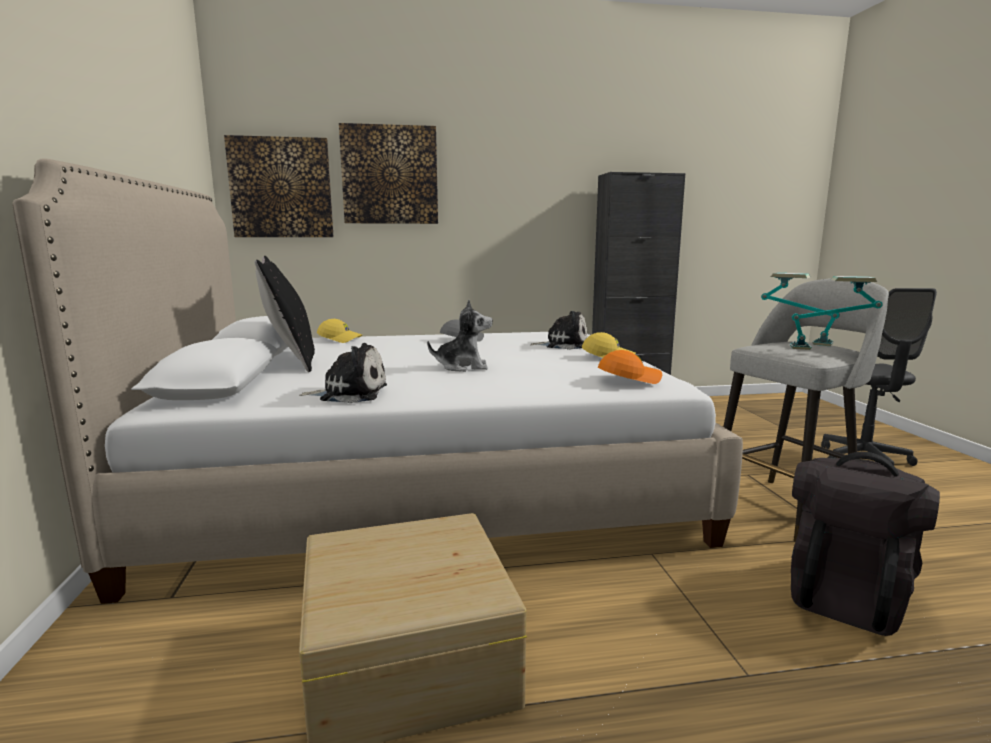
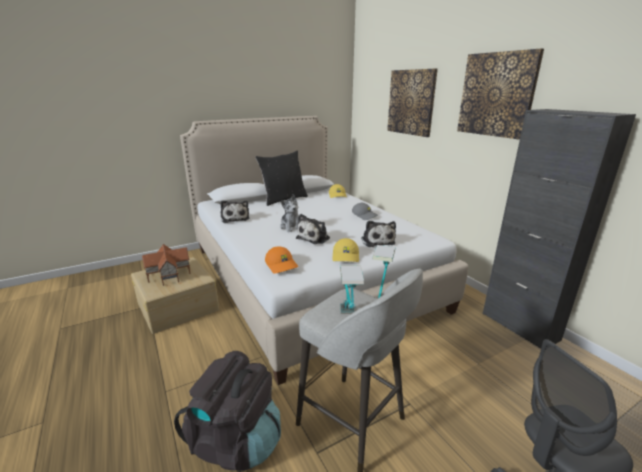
camera: 70 degrees right, 10 degrees up
picture [224,135,334,237] -> picture moved to [457,49,544,140]
none -> toy house [142,244,191,286]
none -> plush toy [296,214,330,244]

